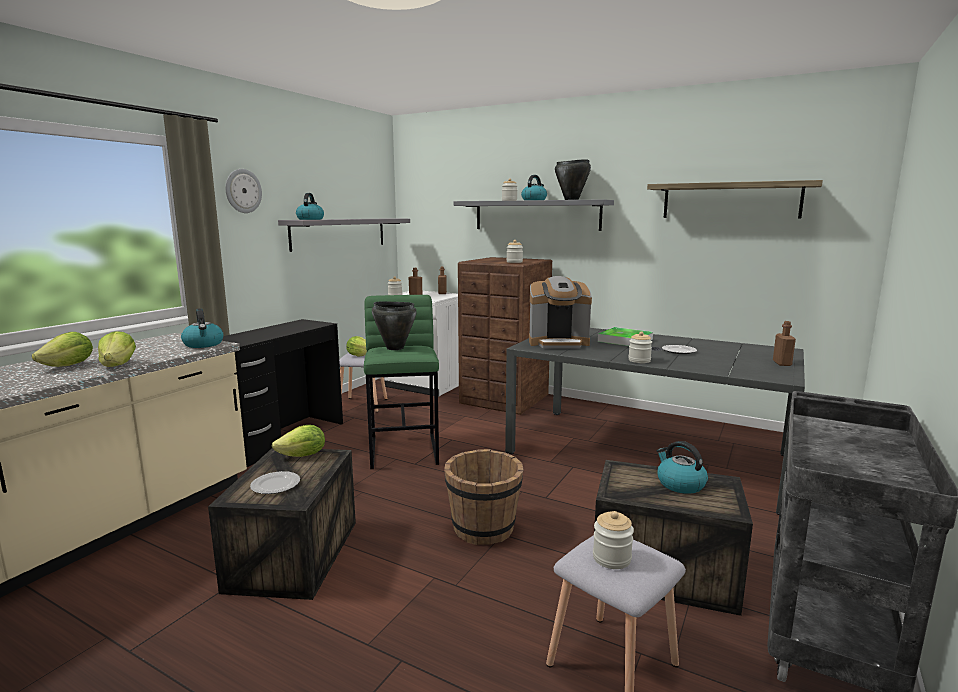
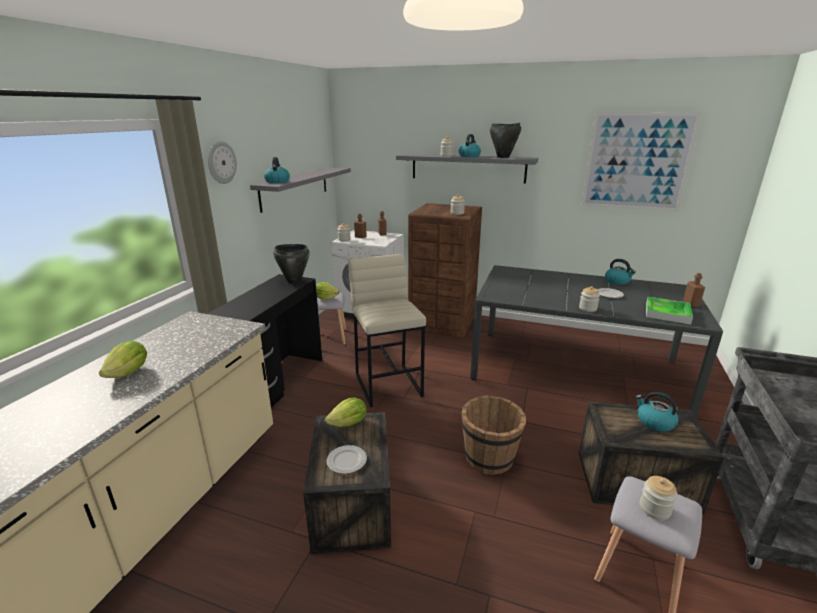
camera: 10 degrees left, 10 degrees up
lettuce [98,331,136,367] -> none
kettle [181,308,224,348] -> kettle moved to [605,259,636,285]
green stool [364,295,439,469] -> beige stool [348,254,426,407]
black cooking pot [372,301,417,350] -> black cooking pot moved to [273,244,310,284]
coffee machine [529,276,592,348] -> none
tray [598,327,653,346] -> tray moved to [646,297,693,325]
shelf [647,180,823,218] -> picture [582,112,702,212]

